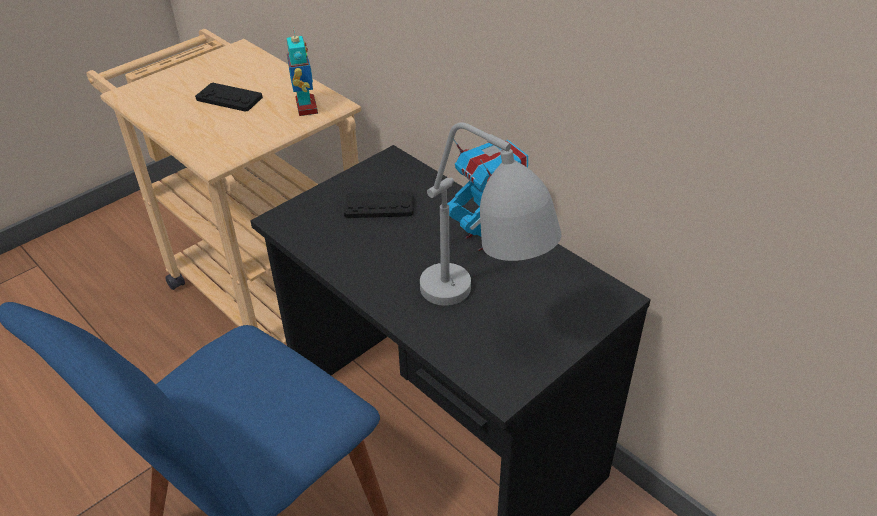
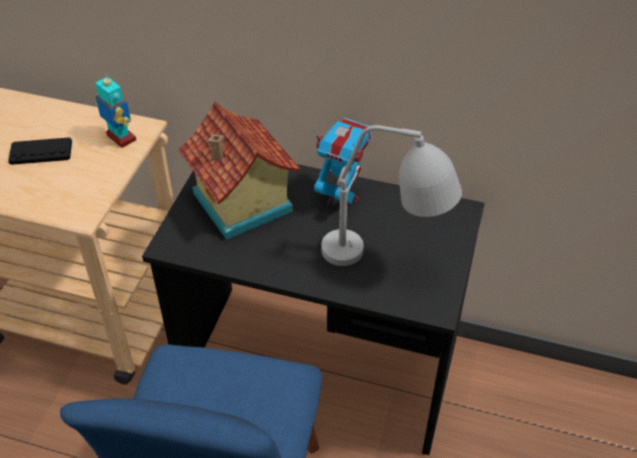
camera: 30 degrees left, 5 degrees up
black game controller [344,191,414,218] -> toy house [178,101,301,240]

